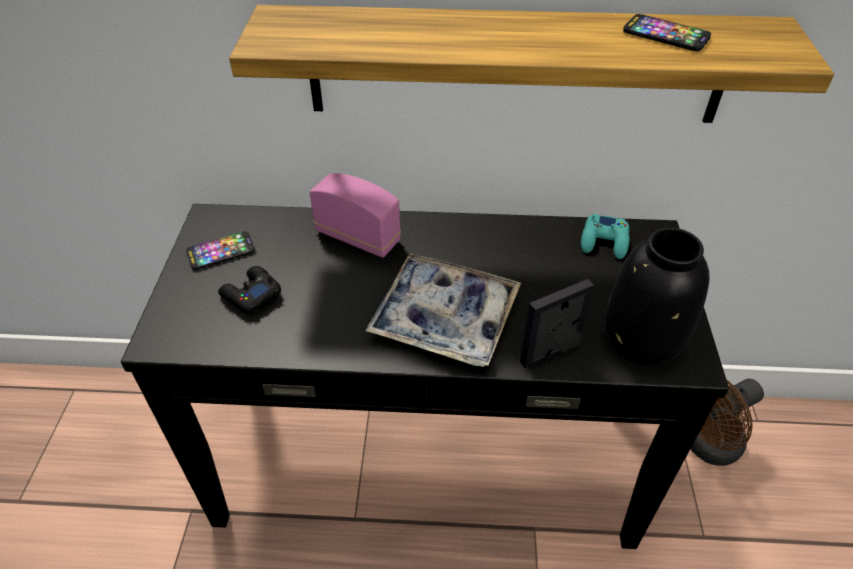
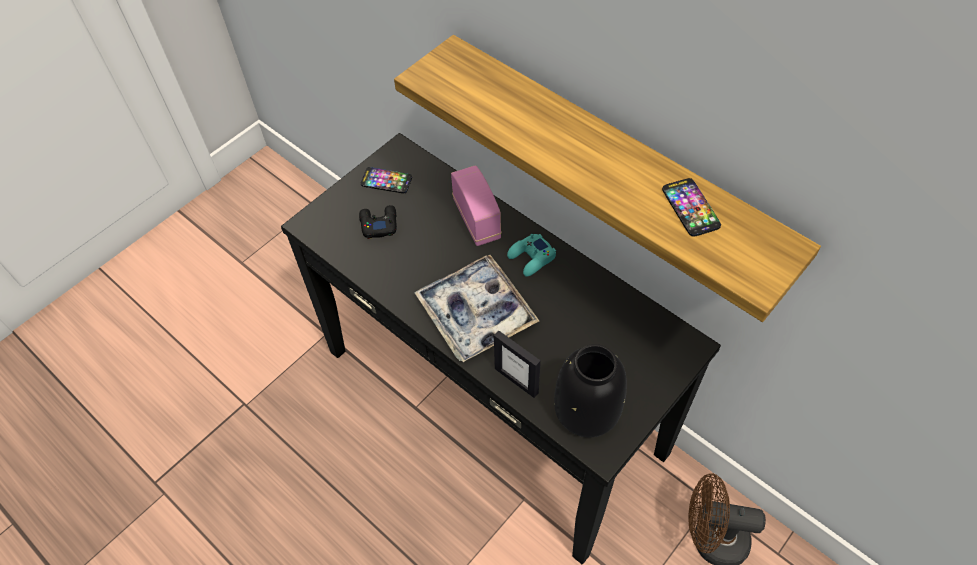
camera: 40 degrees right, 10 degrees up
picture frame [520,279,594,368] -> picture frame turned 150 degrees counterclockwise [494,330,541,398]
turquoise game controller [581,214,630,259] -> turquoise game controller moved to [507,234,556,277]

